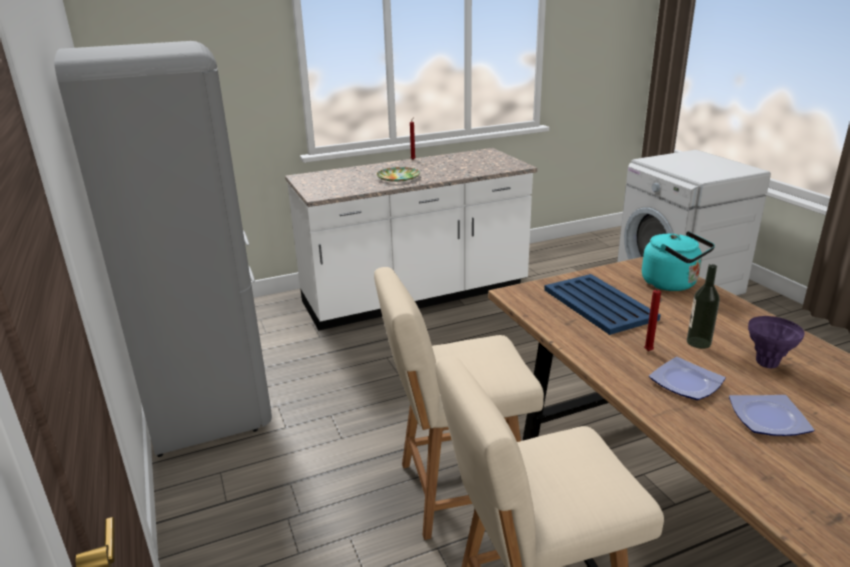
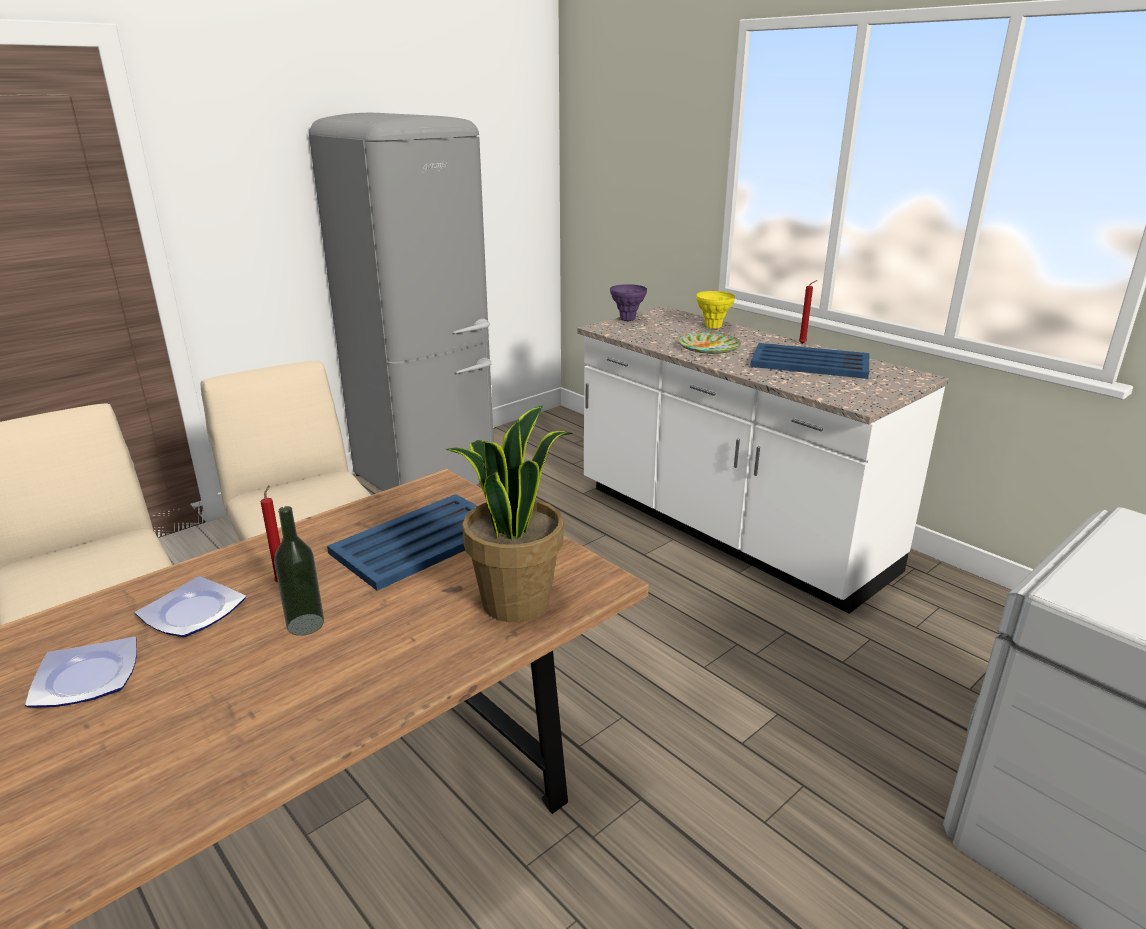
camera: 70 degrees right, 0 degrees up
turquoise kettle [642,231,715,291] -> potted plant [446,406,573,622]
purple vase [748,316,805,368] -> purple vase moved to [610,284,647,321]
none -> yellow vase [696,291,735,329]
none -> blue tray [750,343,869,379]

